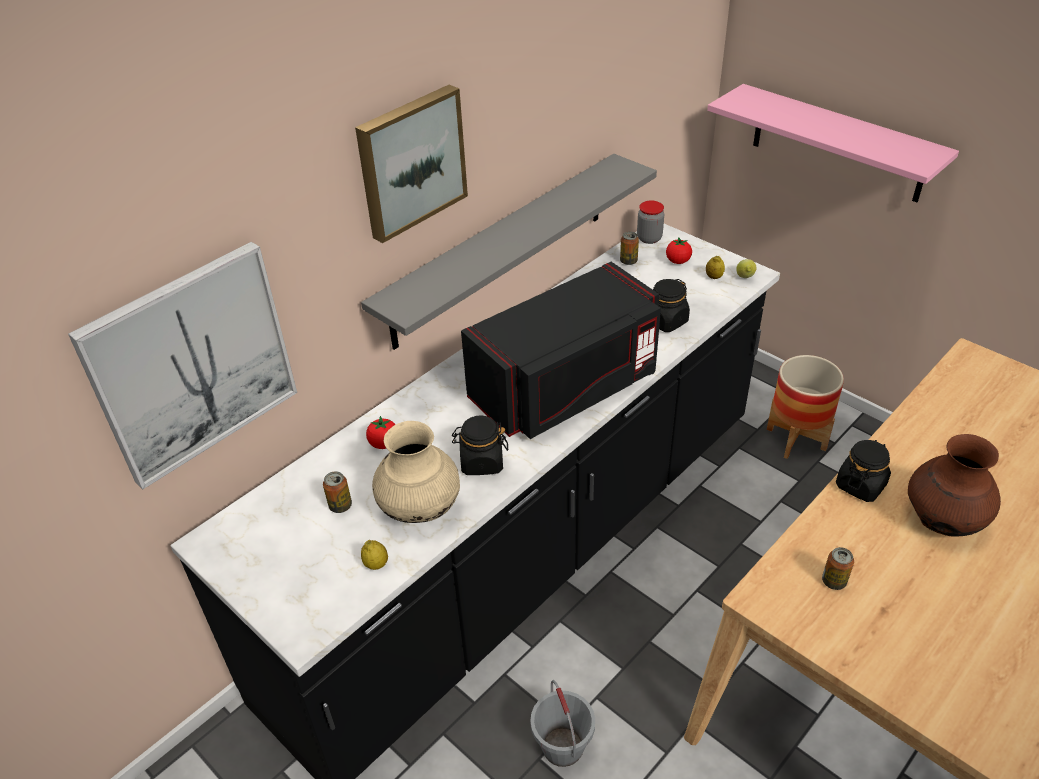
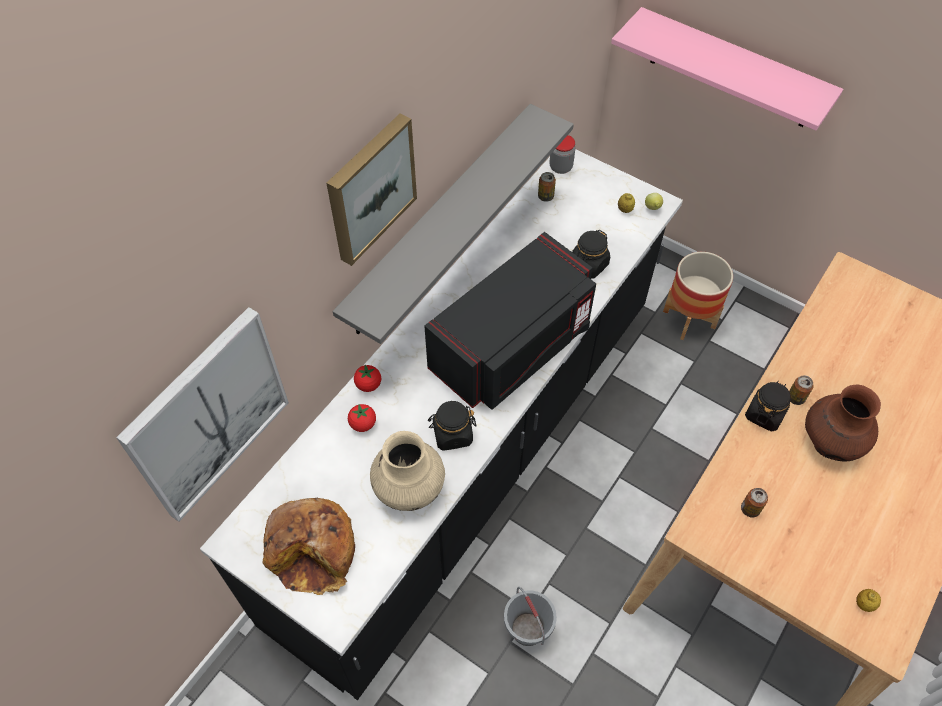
camera: 10 degrees left, 15 degrees up
can [323,471,352,513] -> can moved to [789,376,814,405]
lemon [361,540,388,570] -> lemon moved to [856,589,881,612]
tomato [666,237,692,264] -> tomato moved to [354,365,381,392]
none -> bread [262,498,355,595]

